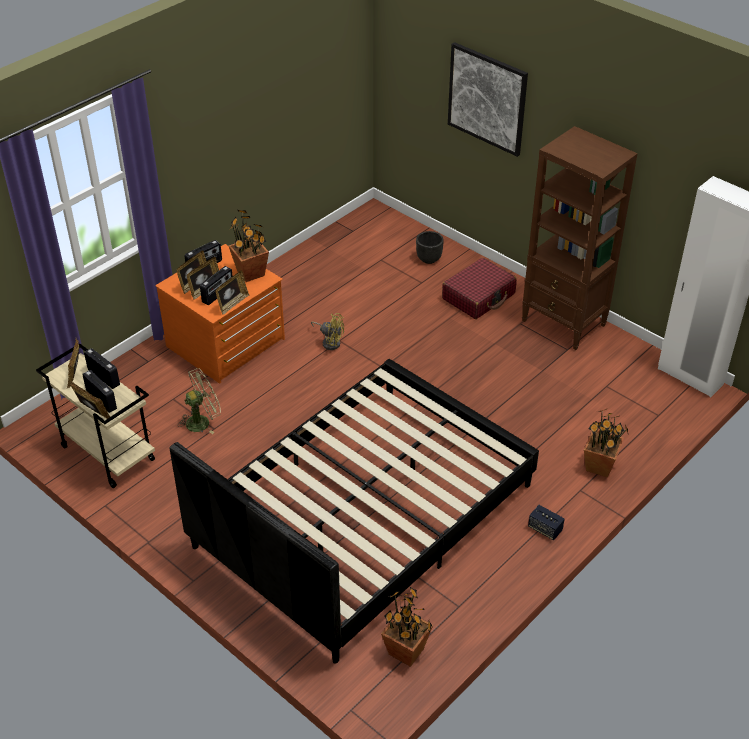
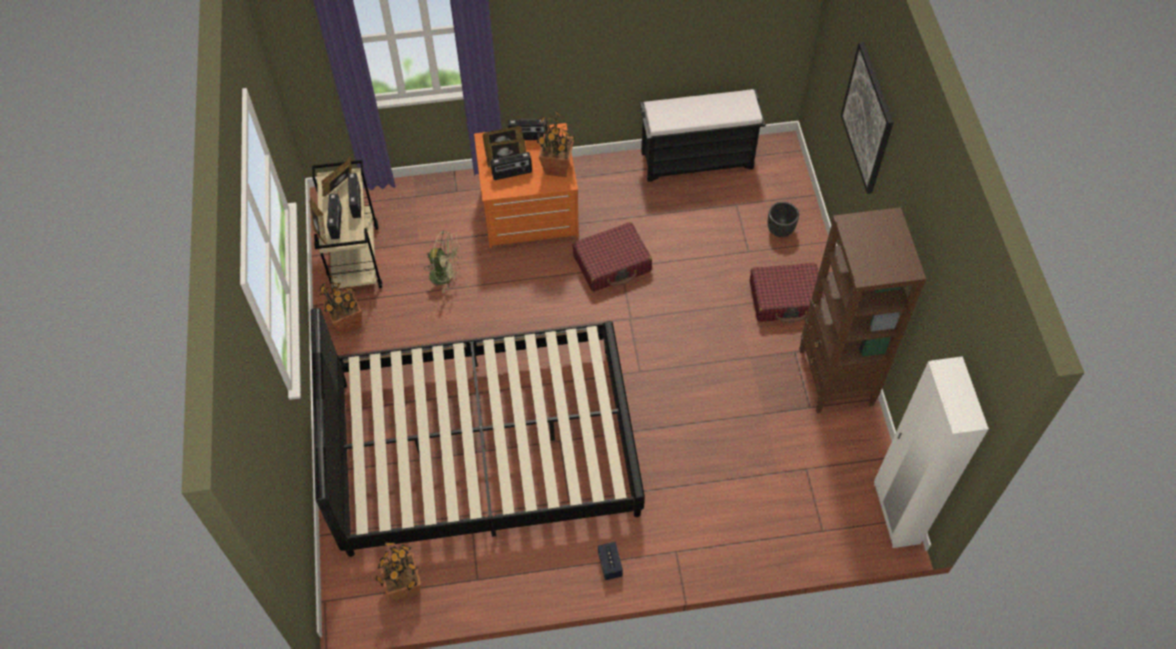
camera: 40 degrees right, 15 degrees up
picture frame [215,270,249,315] -> none
yellow fan [311,313,344,350] -> red suitcase [572,222,652,292]
potted plant [584,409,628,477] -> potted plant moved to [319,275,362,335]
none -> black bench [640,89,766,182]

